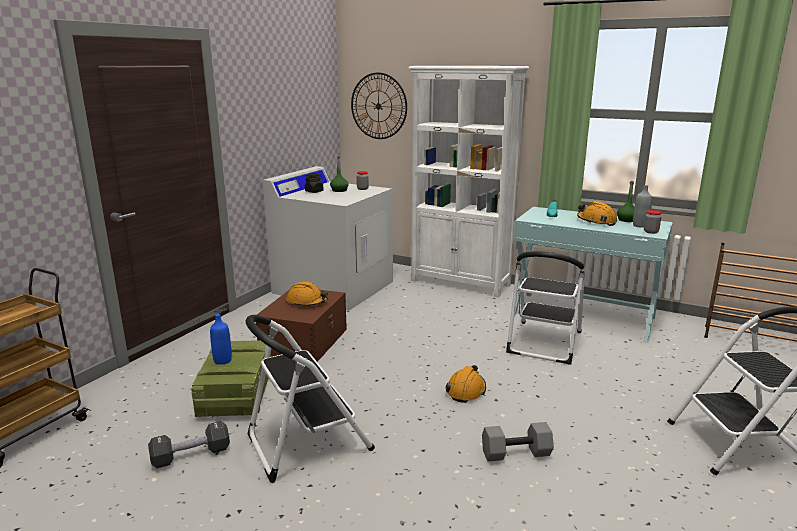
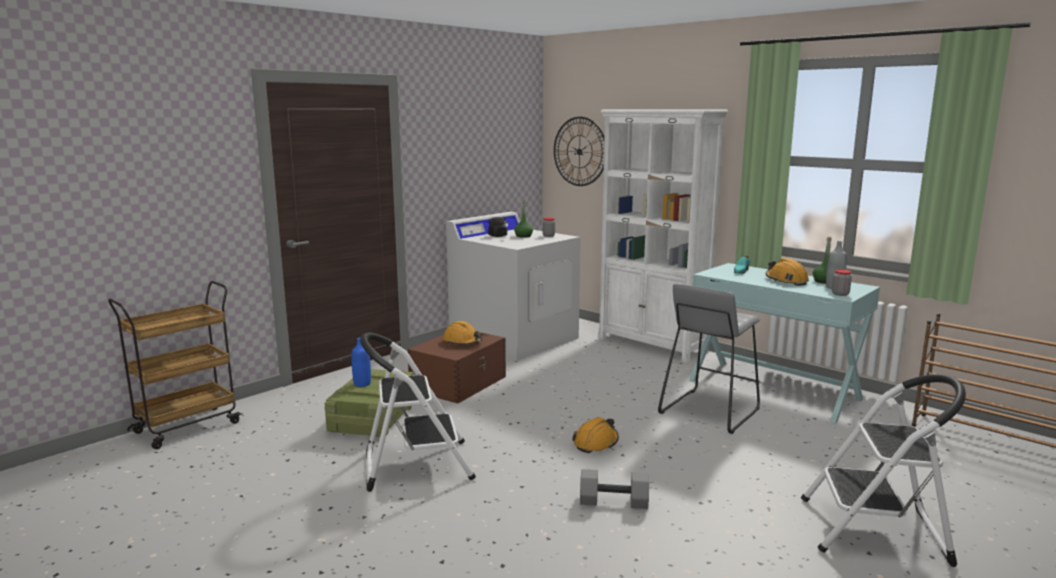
camera: 15 degrees right, 5 degrees down
black dumbbell [148,421,230,468] -> none
step ladder [506,251,585,365] -> grey stool [658,284,760,434]

